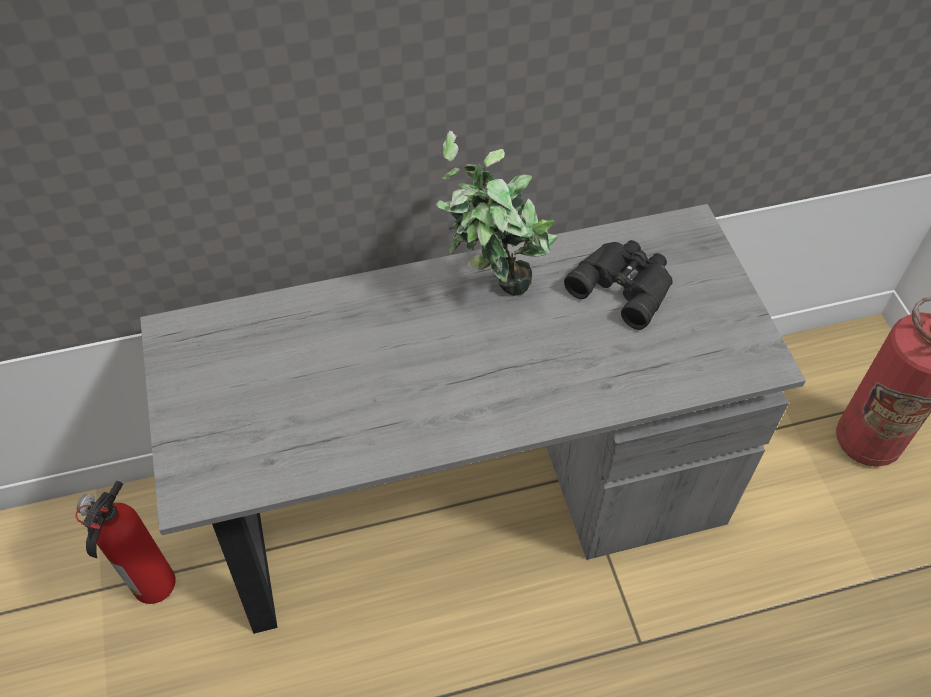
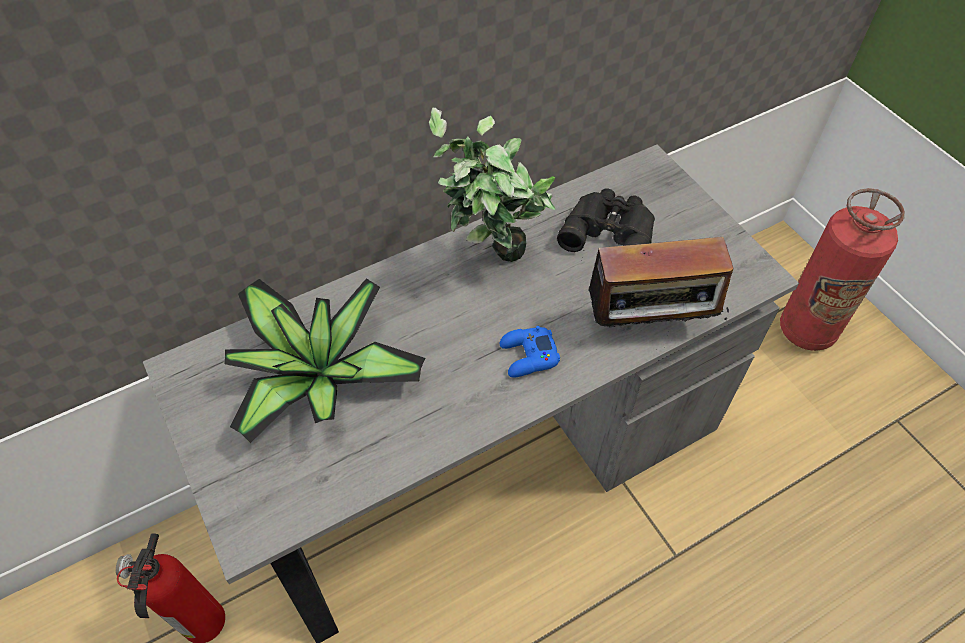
camera: 15 degrees left, 0 degrees up
none -> potted plant [225,278,425,443]
none -> blue game controller [500,326,560,377]
none -> radio [582,237,733,350]

